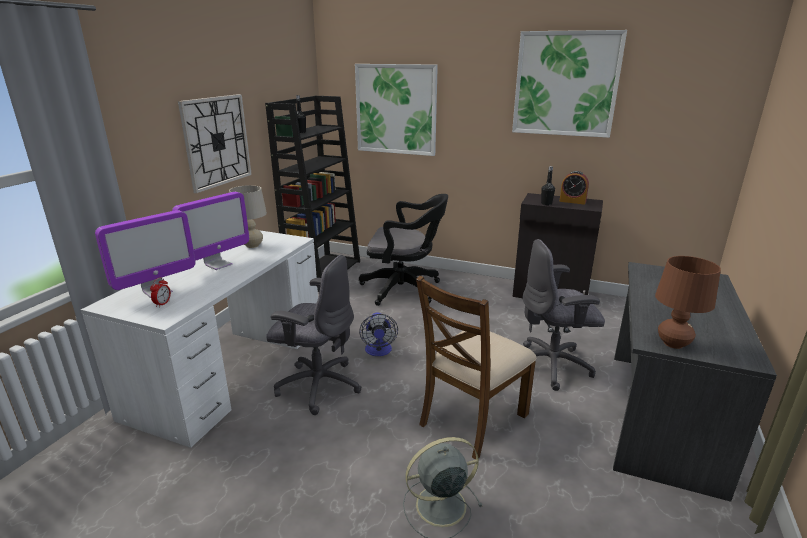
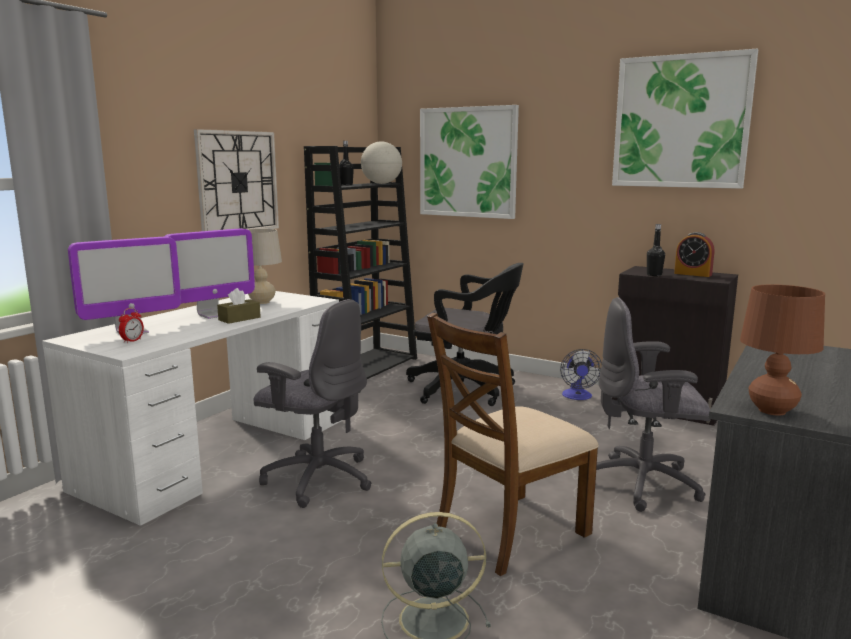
camera: 10 degrees right, 10 degrees down
fan [359,312,398,356] -> fan moved to [560,349,602,400]
none -> brown tissue box [217,288,261,324]
none -> globe [361,141,402,184]

